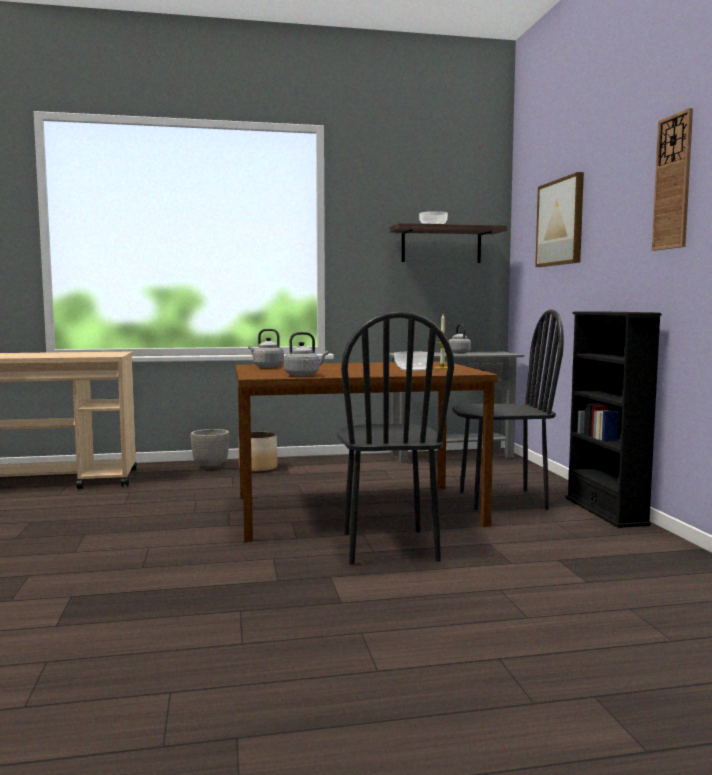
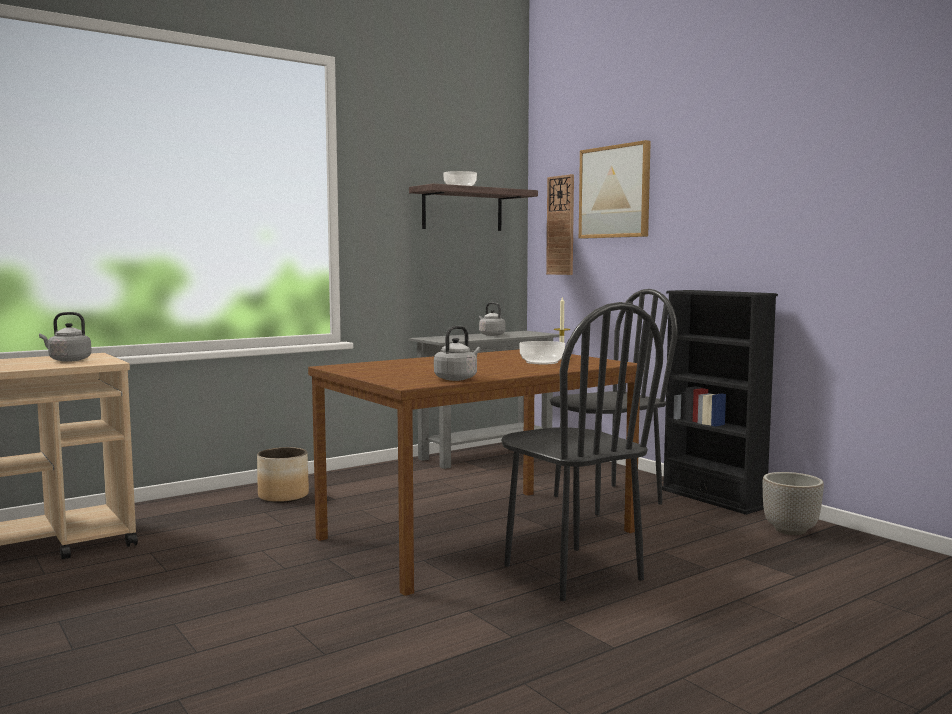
camera: 25 degrees left, 0 degrees up
planter [191,429,229,469] -> planter moved to [762,472,824,535]
grey kettle [248,329,284,368] -> grey kettle moved to [39,312,92,362]
wall clock [652,108,693,251] -> wall clock moved to [546,174,574,275]

